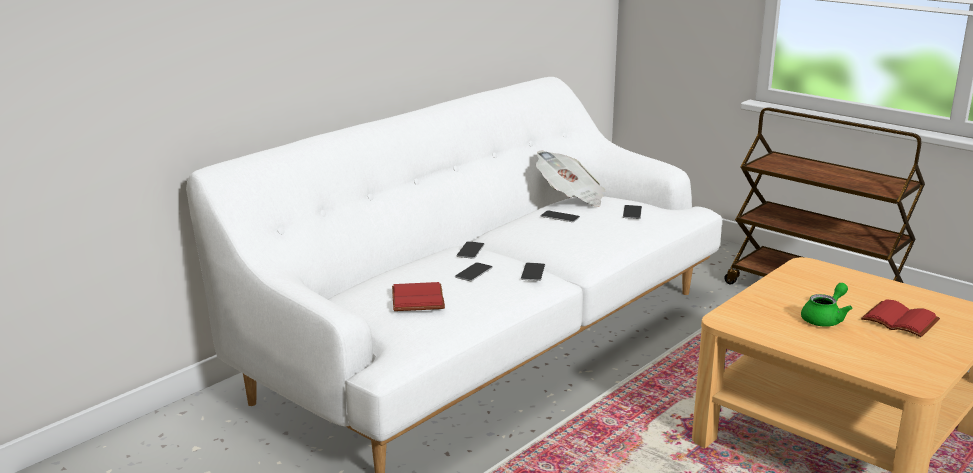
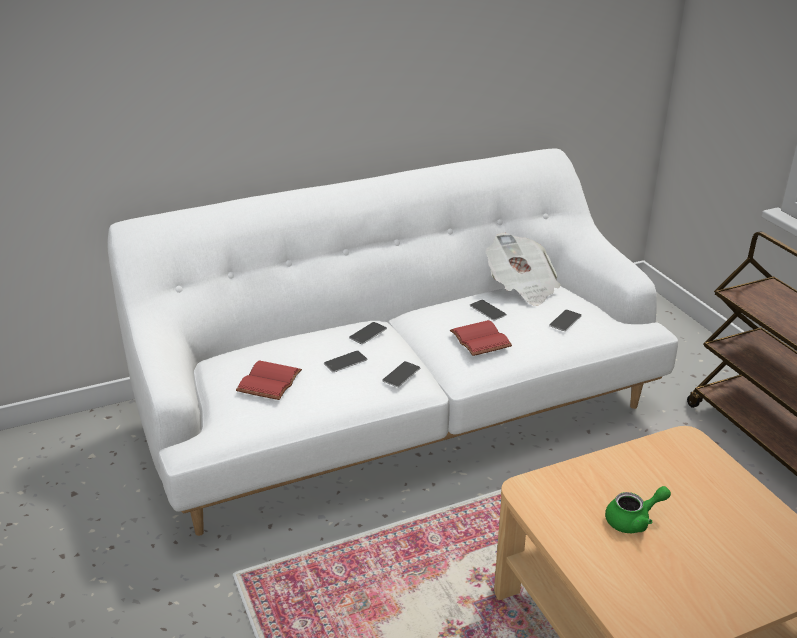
camera: 25 degrees right, 10 degrees up
red book [861,299,940,337] -> red book moved to [450,320,512,356]

